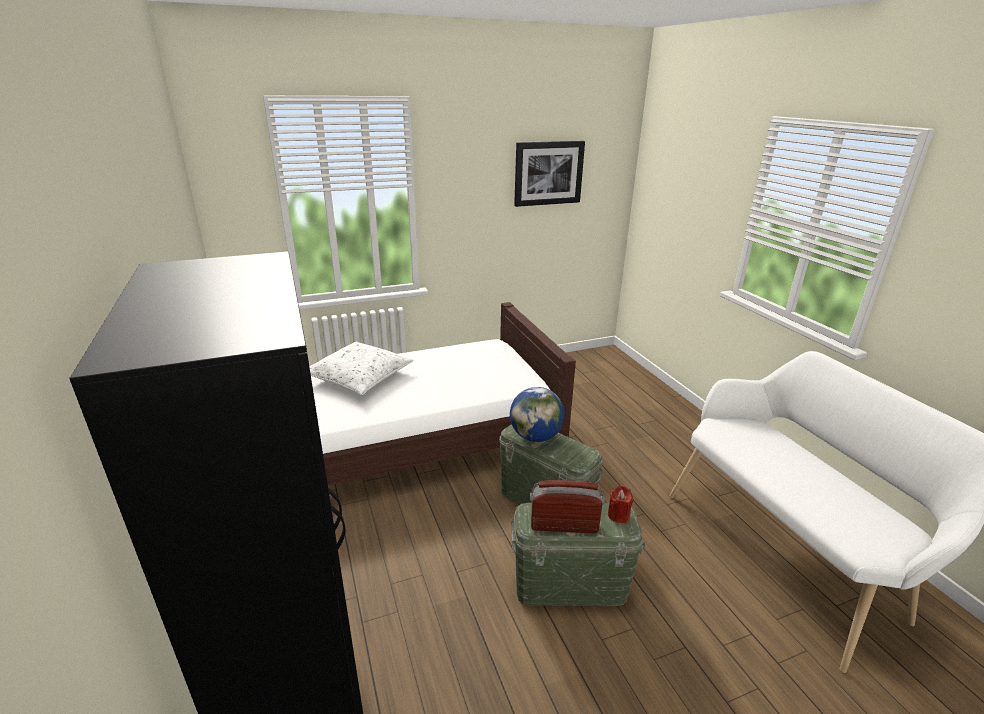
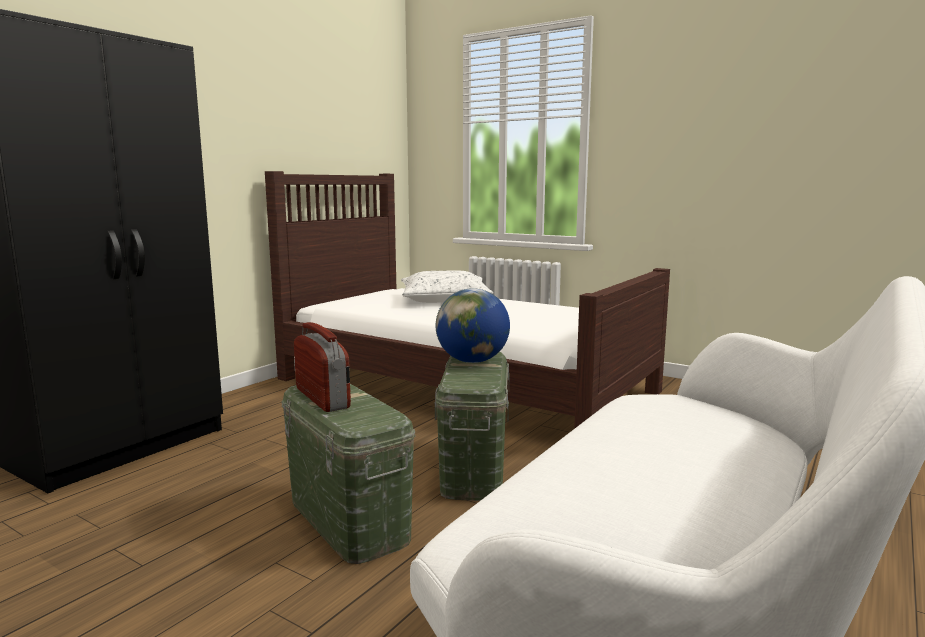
camera: 55 degrees right, 15 degrees down
picture [514,141,585,207] -> none
red candle [608,486,633,523] -> none

